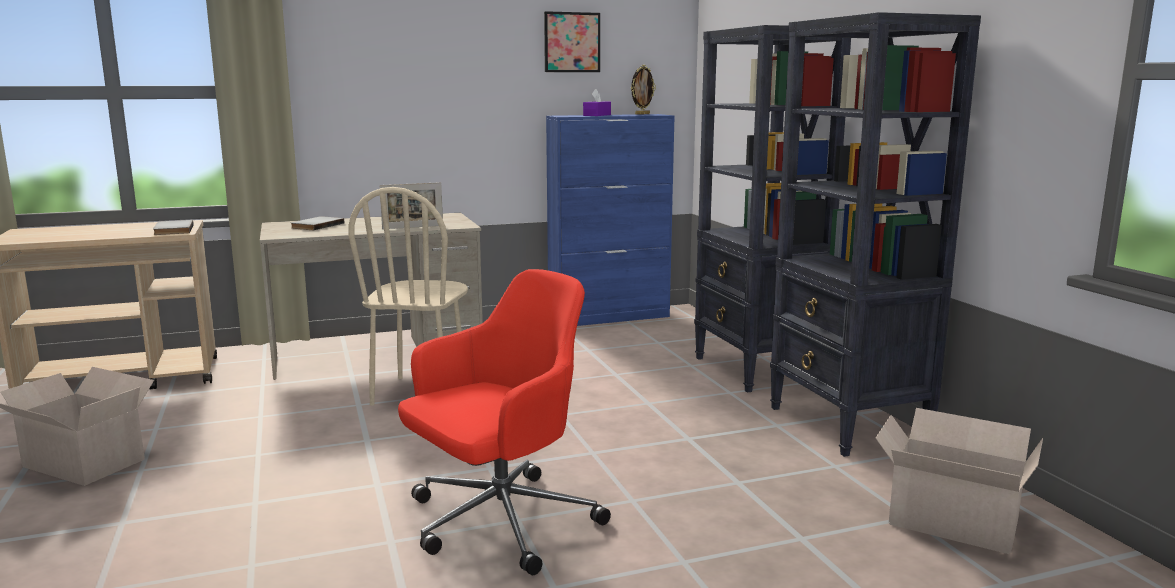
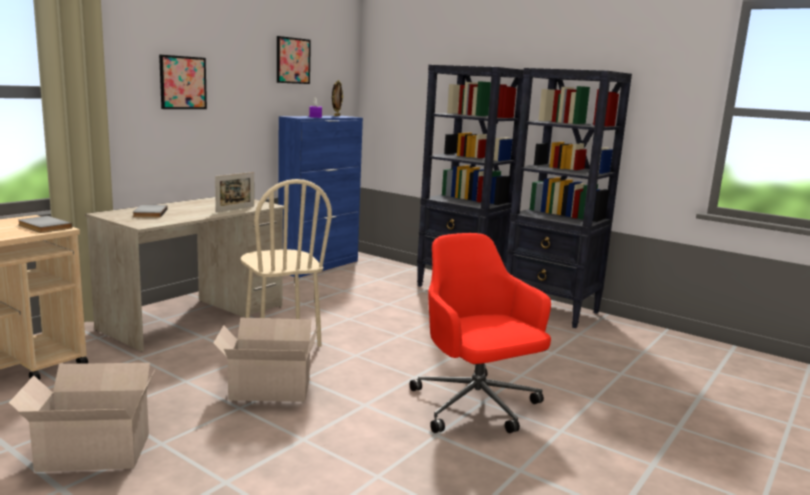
camera: 35 degrees left, 0 degrees up
red office chair [398,269,611,575] -> red office chair turned 45 degrees counterclockwise [410,233,551,433]
cardboard box [876,408,1043,554] -> cardboard box moved to [213,318,318,402]
none -> picture [159,55,207,109]

